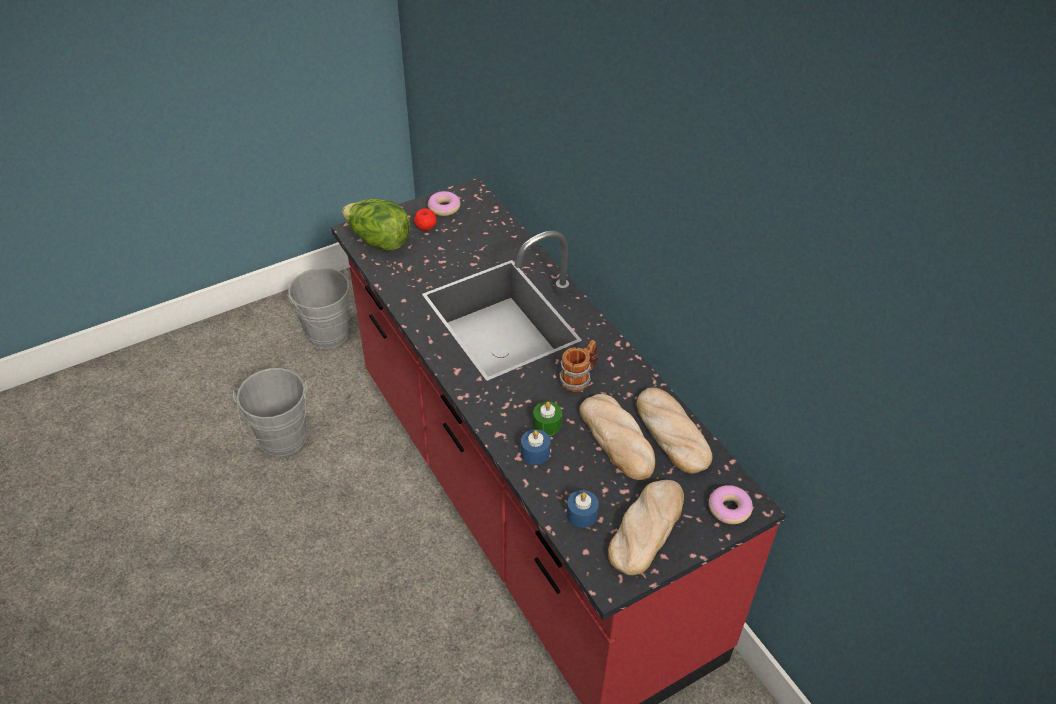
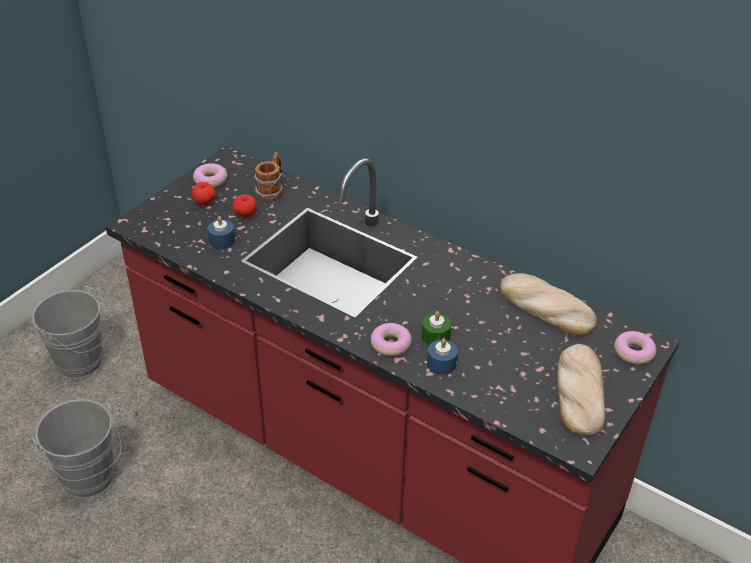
camera: 25 degrees left, 5 degrees down
lettuce [342,199,410,251] -> none
mug [559,340,598,392] -> mug moved to [254,152,283,201]
blue candle [567,490,599,528] -> blue candle moved to [208,216,235,249]
bread [580,394,655,480] -> none
none -> apple [232,194,257,217]
none -> donut [371,323,412,356]

